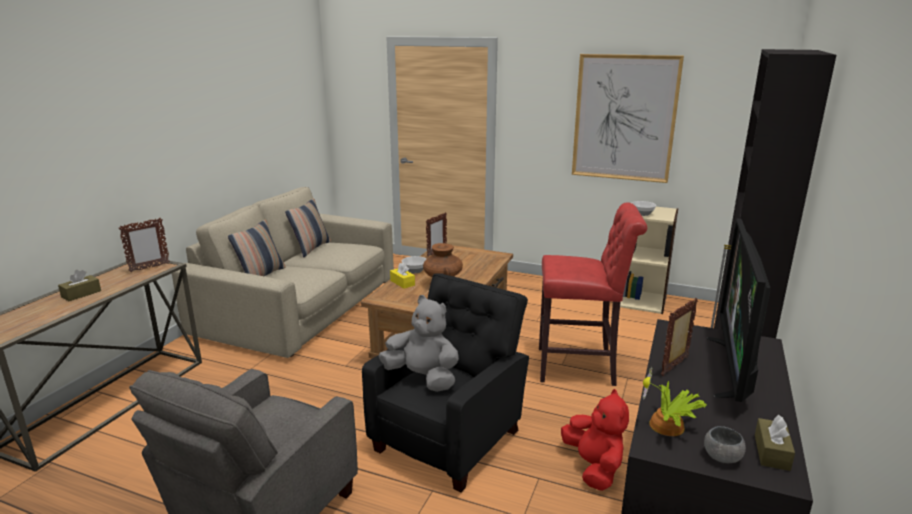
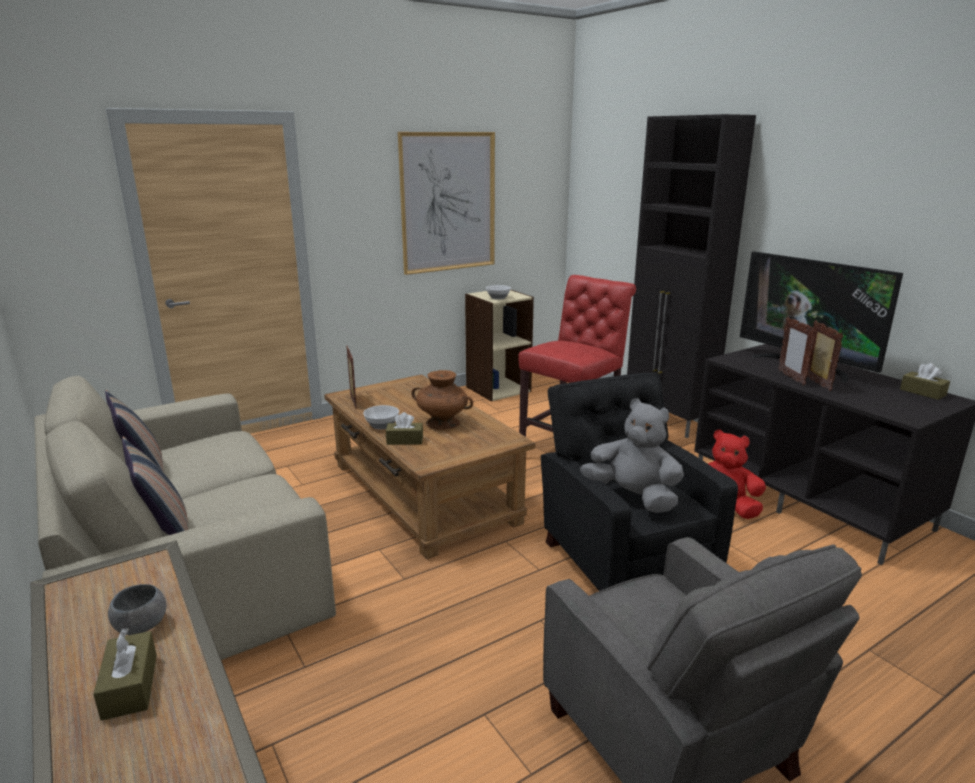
camera: 55 degrees left, 0 degrees up
picture frame [118,218,170,272] -> picture frame moved to [807,320,844,391]
grey plush toy [378,295,459,392] -> grey plush toy turned 60 degrees clockwise [580,398,684,513]
yellow tissue box [390,262,415,289] -> brown tissue box [386,412,423,445]
potted plant [643,366,707,436] -> none
grey bowl [704,426,746,463] -> grey bowl moved to [108,584,166,635]

